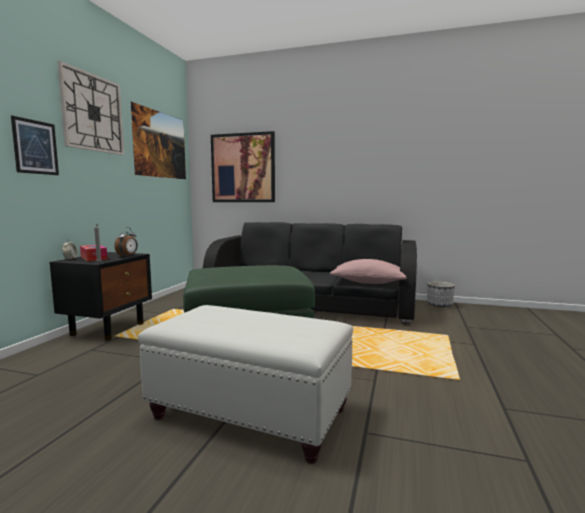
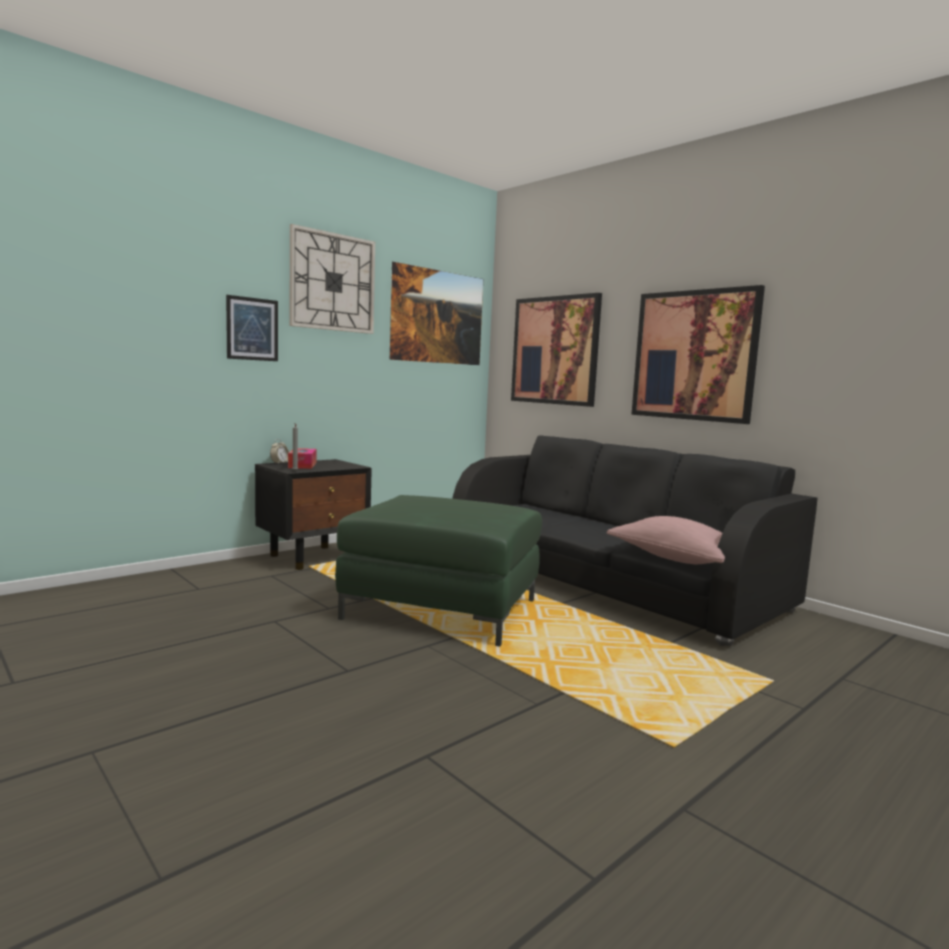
camera: 30 degrees right, 0 degrees up
alarm clock [114,227,138,256] -> none
white ottoman [138,305,353,464] -> none
planter [427,281,455,307] -> none
none -> picture [631,285,765,424]

